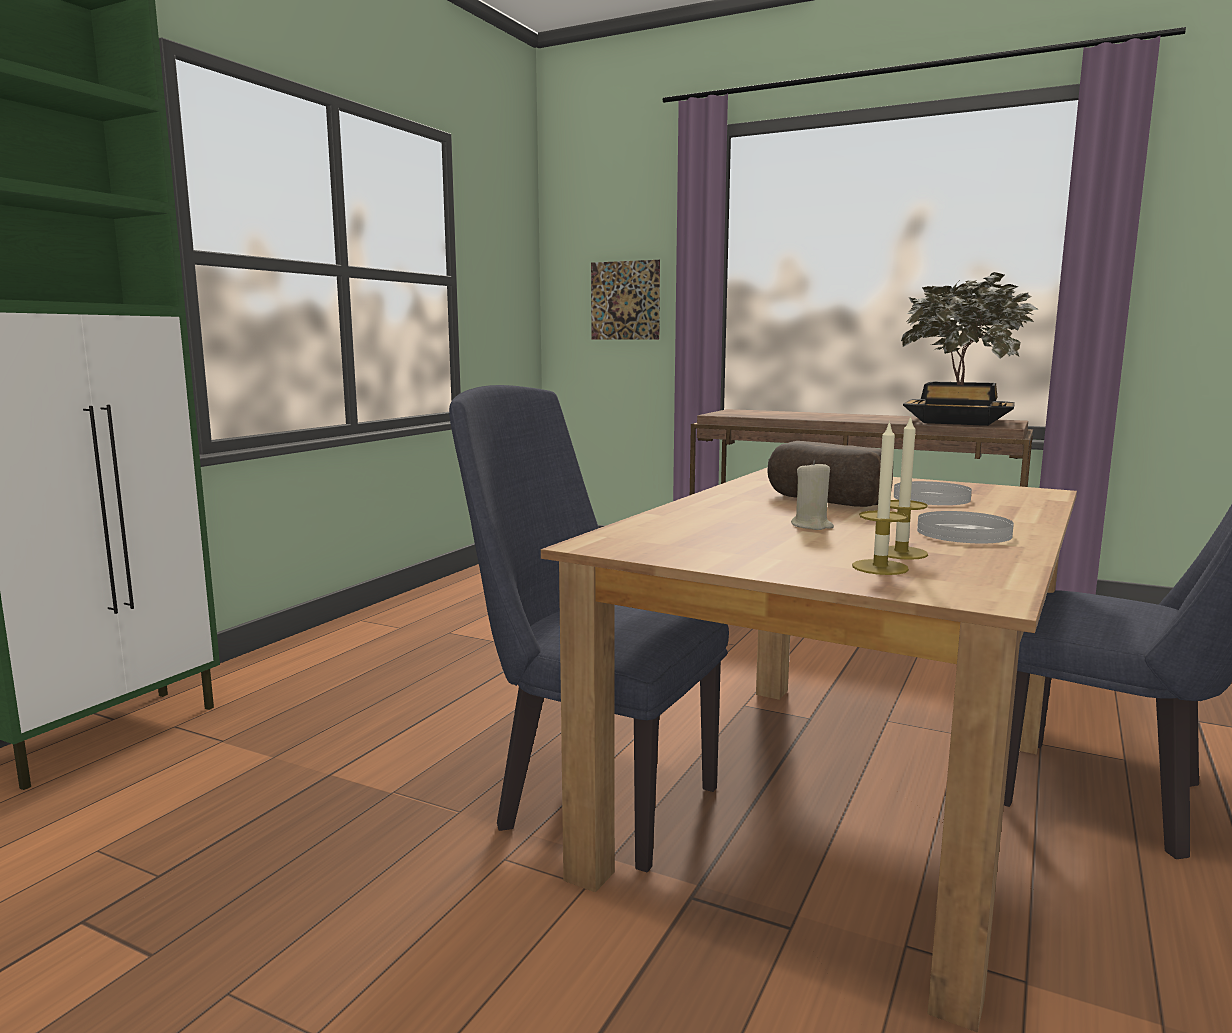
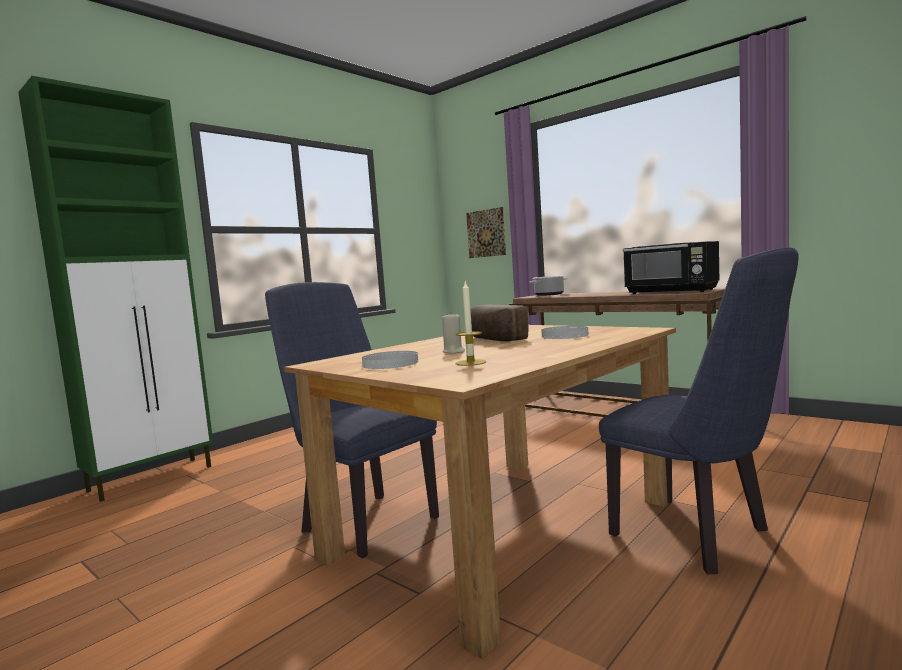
camera: 15 degrees right, 5 degrees down
candle [852,420,909,575] -> none
potted plant [901,272,1039,426] -> black microwave [623,241,719,294]
white plate [917,511,1014,543] -> white plate moved to [362,351,418,369]
none -> cooking pot [529,276,568,296]

